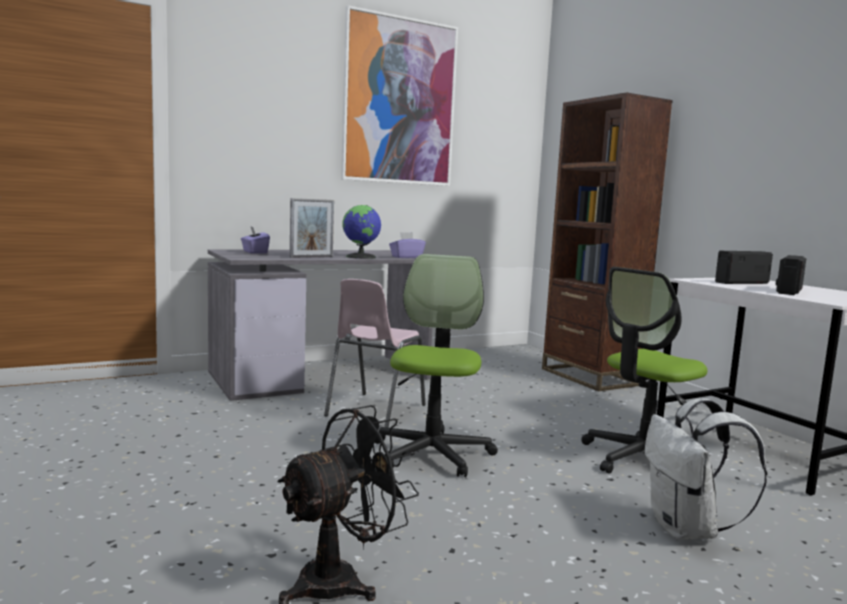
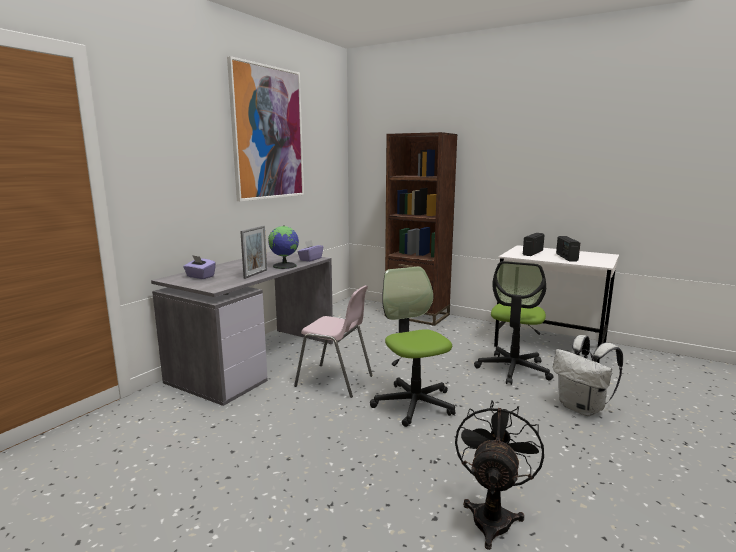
camera: 30 degrees left, 5 degrees up
pink chair [324,279,425,428] -> pink chair turned 60 degrees counterclockwise [294,285,373,398]

